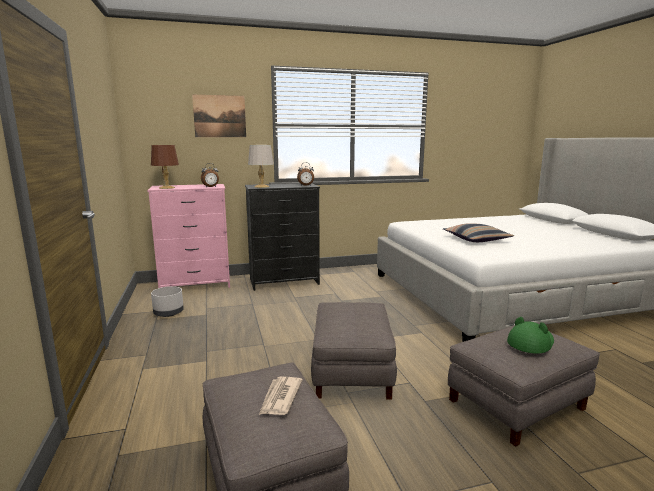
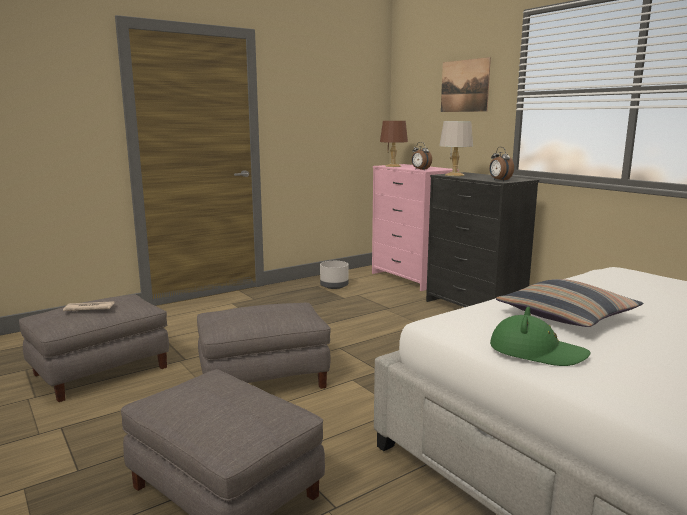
camera: 70 degrees right, 0 degrees up
green hat [507,317,554,354] -> green hat moved to [490,306,591,366]

